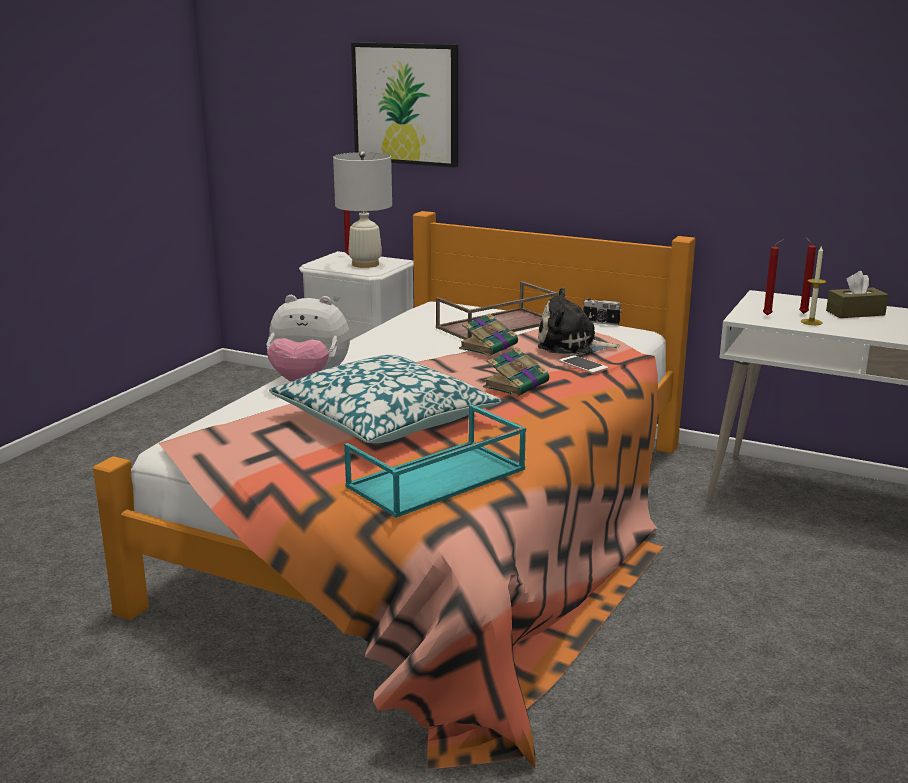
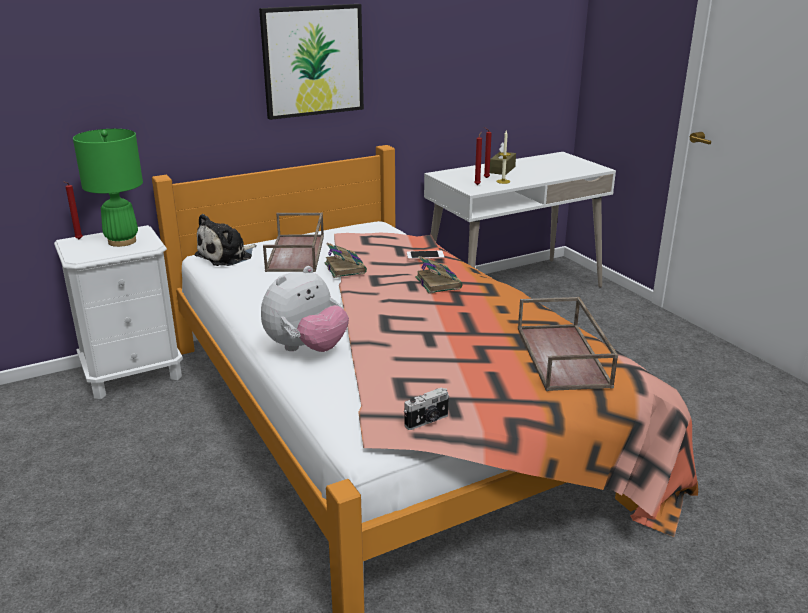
camera: 55 degrees left, 5 degrees up
pillow [269,355,501,443] -> none
white table lamp [333,151,392,268] -> green table lamp [73,129,143,247]
turquoise tray [344,405,526,518] -> brown tray [518,297,618,391]
picture [351,42,458,168] -> picture moved to [259,4,364,120]
plush toy [538,288,620,355] -> plush toy moved to [195,214,257,266]
camera [583,298,622,325] -> camera moved to [404,387,449,430]

